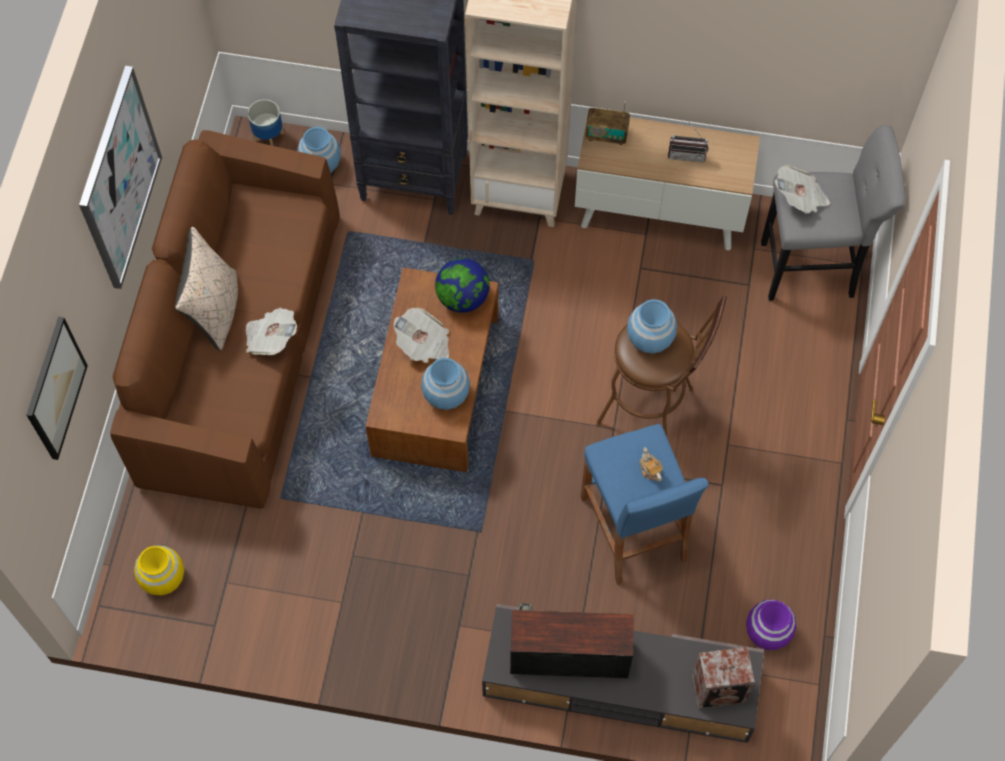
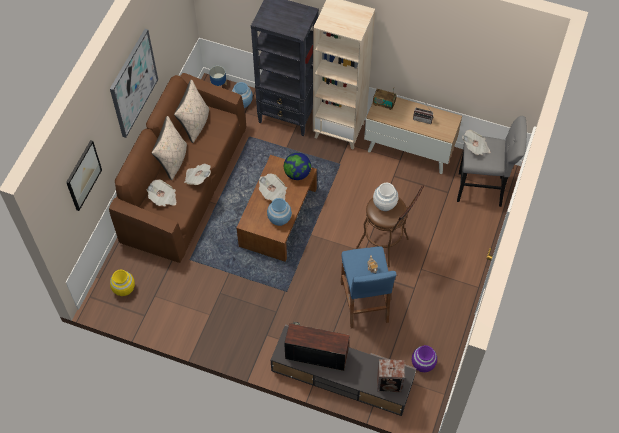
camera: 10 degrees right, 5 degrees down
blue vase [627,299,677,354] -> white vase [373,183,398,211]
none -> newspaper [147,179,176,207]
none -> beige pillow [174,80,209,143]

